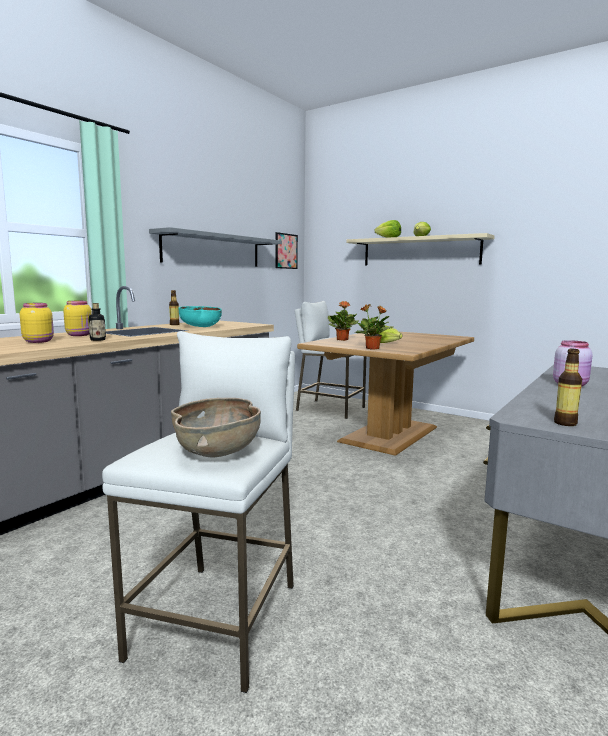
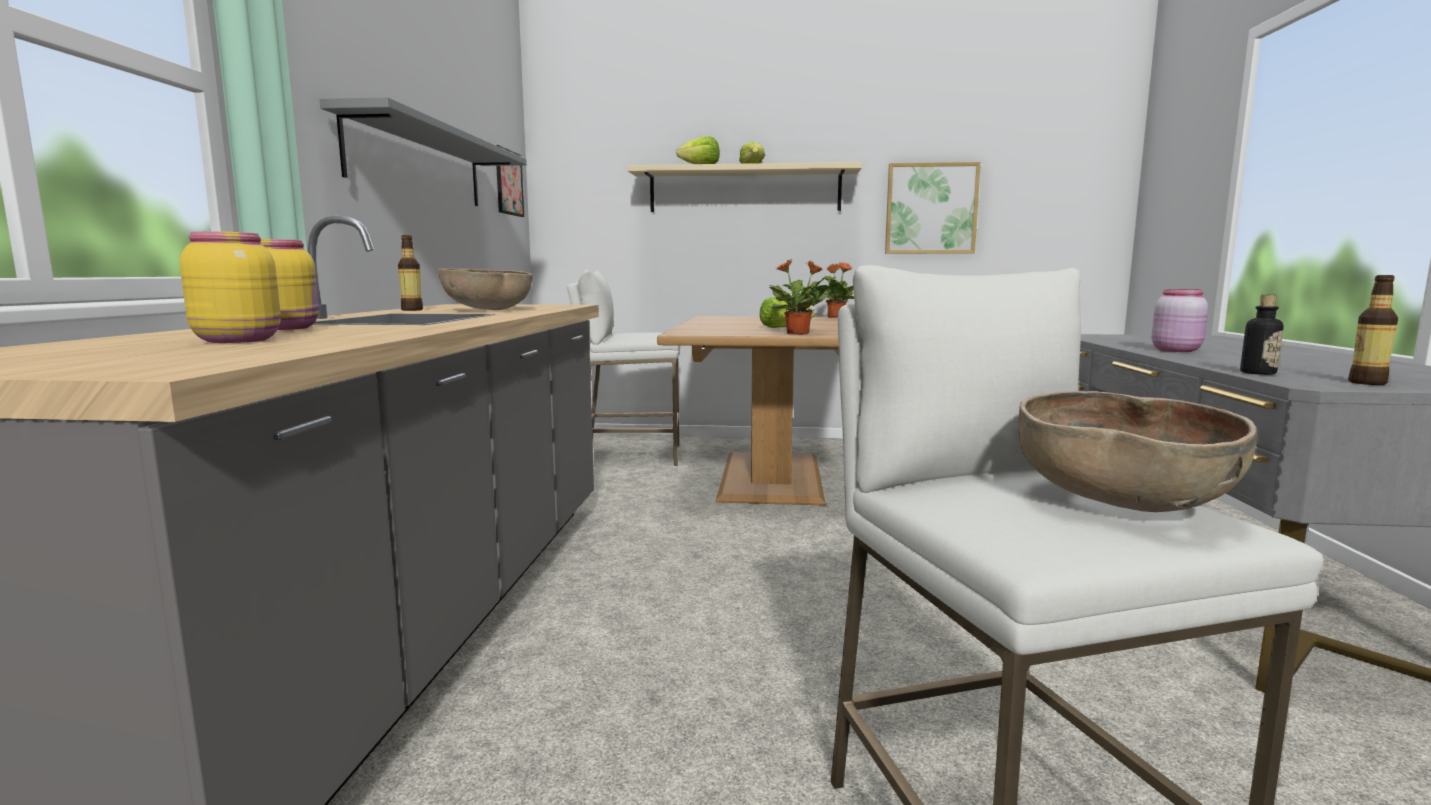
camera: 30 degrees left, 0 degrees up
bottle [88,303,106,341] -> bottle moved to [1240,295,1283,375]
turquoise bowl [178,306,222,327] -> brown bowl [438,268,532,310]
potted plant [328,301,359,341] -> potted plant moved to [816,262,854,318]
none -> picture [885,162,981,254]

